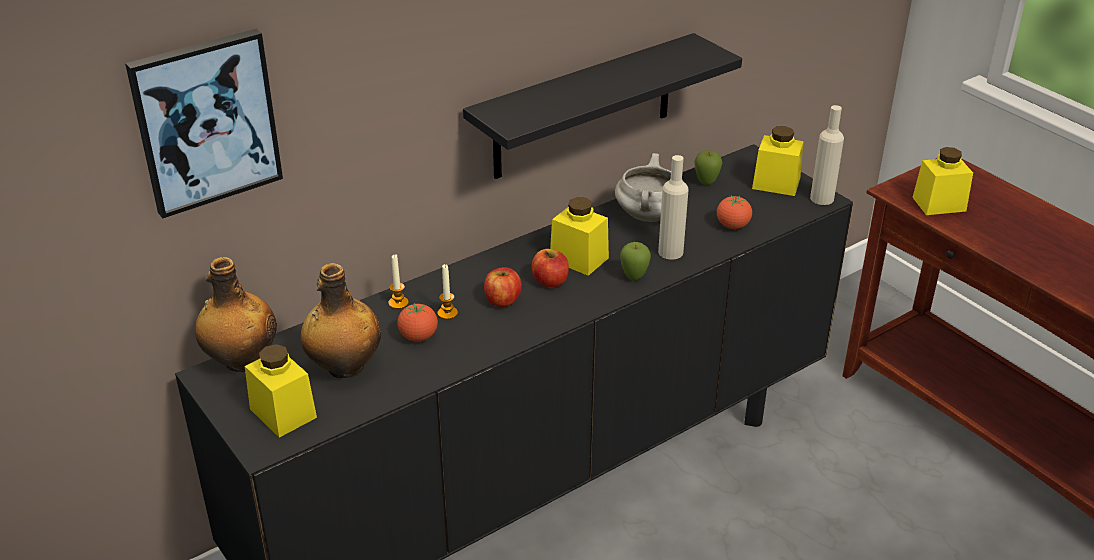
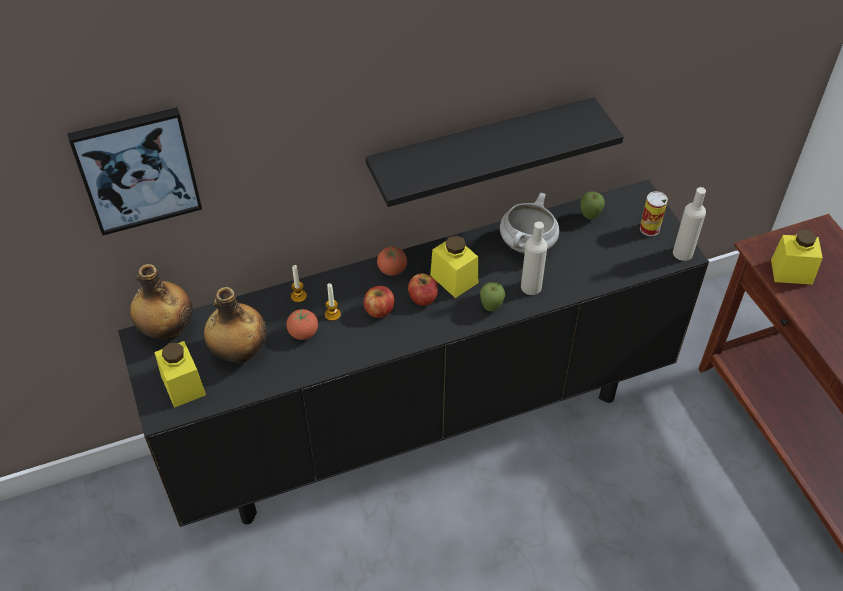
camera: 15 degrees right, 15 degrees up
tomato [717,195,752,229] -> tomato moved to [377,247,407,276]
yellow jar [752,126,804,196] -> can [640,191,668,236]

